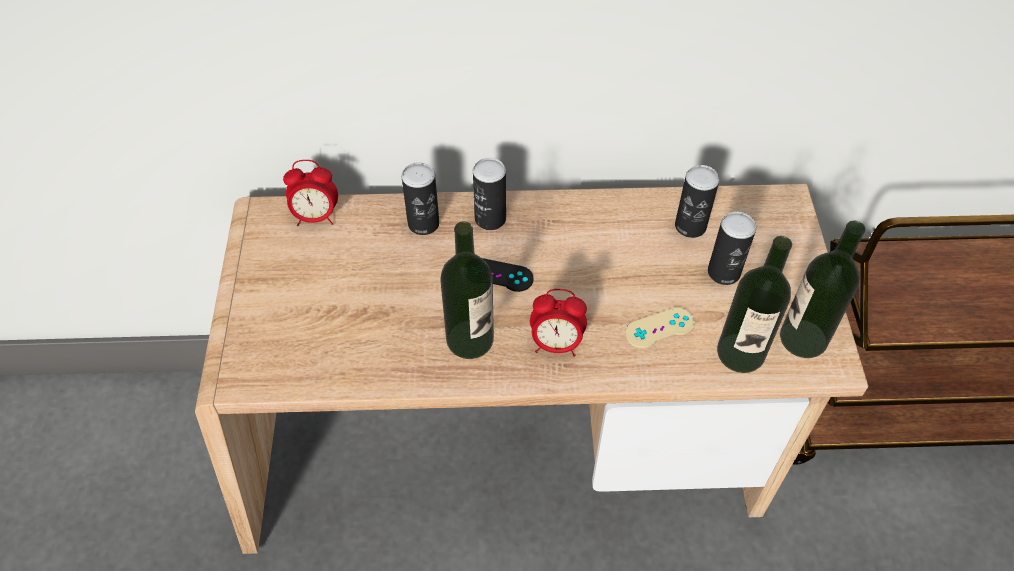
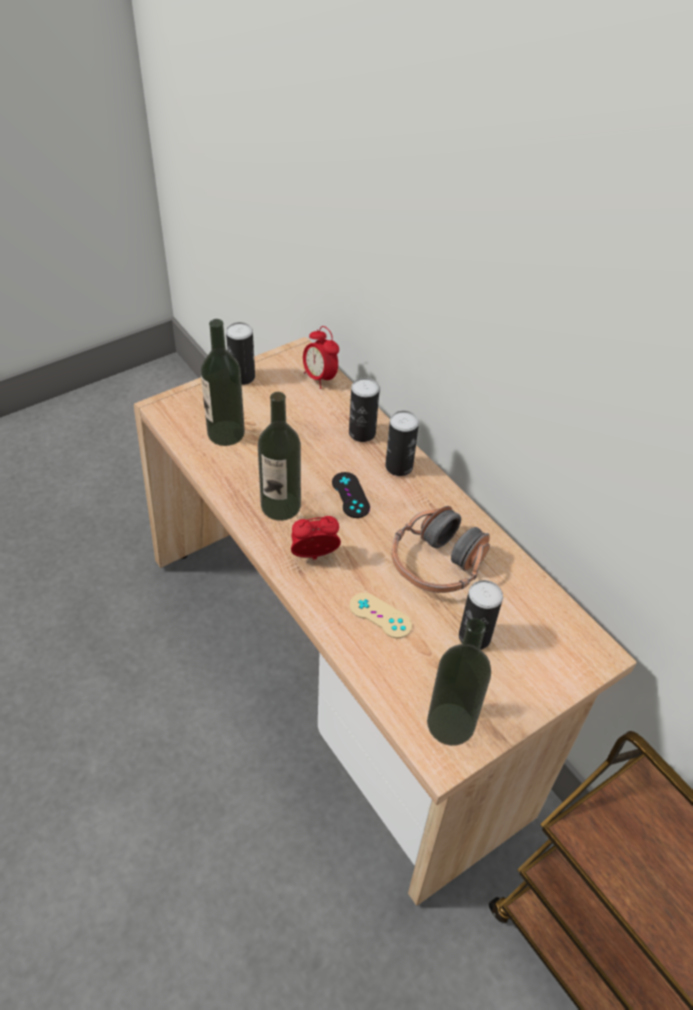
camera: 55 degrees right, 5 degrees down
alarm clock [530,289,587,357] -> alarm clock turned 105 degrees clockwise [291,516,341,560]
can [675,165,720,238] -> can moved to [226,322,255,385]
bottle [717,236,792,373] -> bottle moved to [200,319,245,446]
none -> headphones [392,506,490,593]

